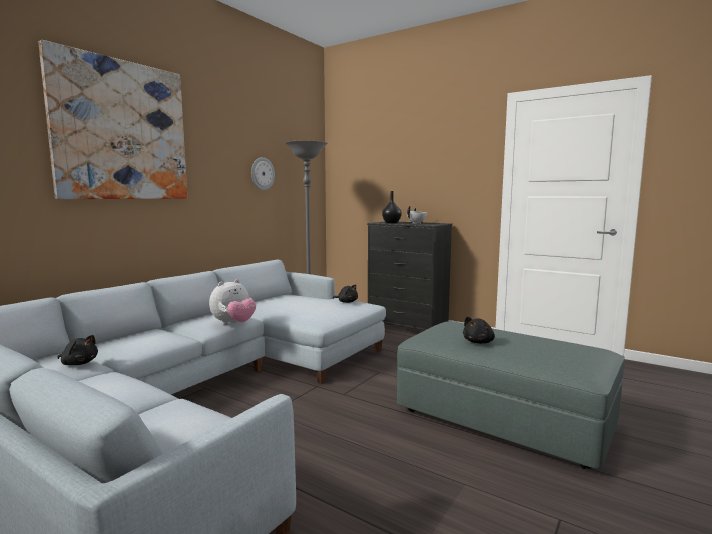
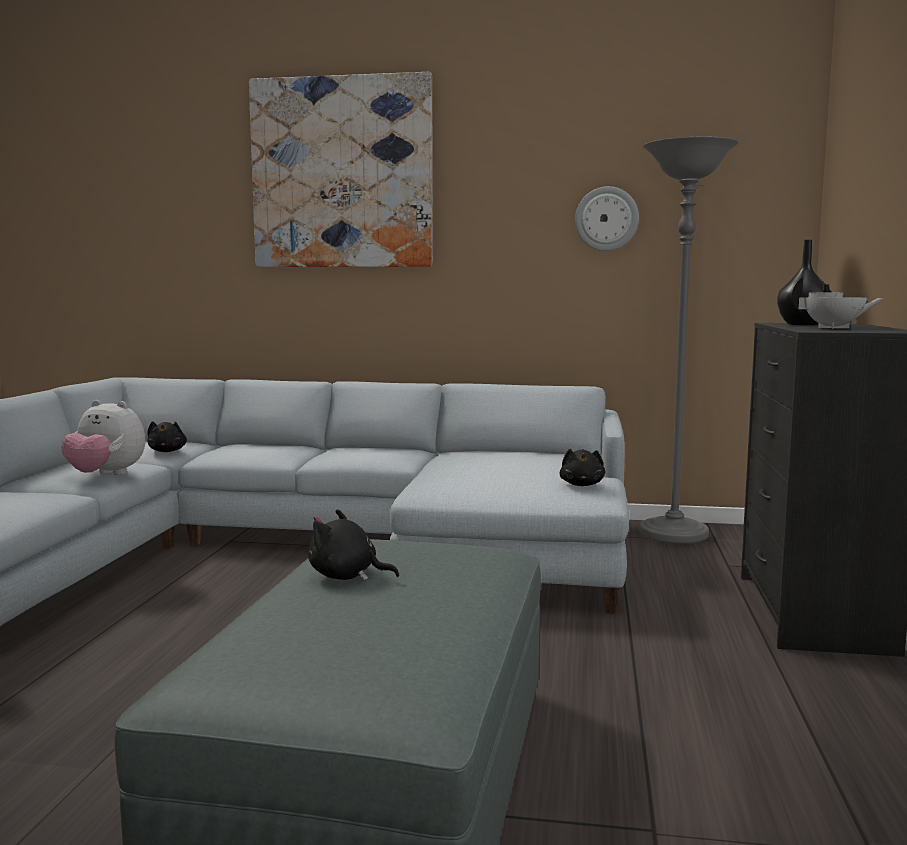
camera: 65 degrees right, 0 degrees up
plush toy [209,279,256,325] -> plush toy moved to [61,400,145,475]

